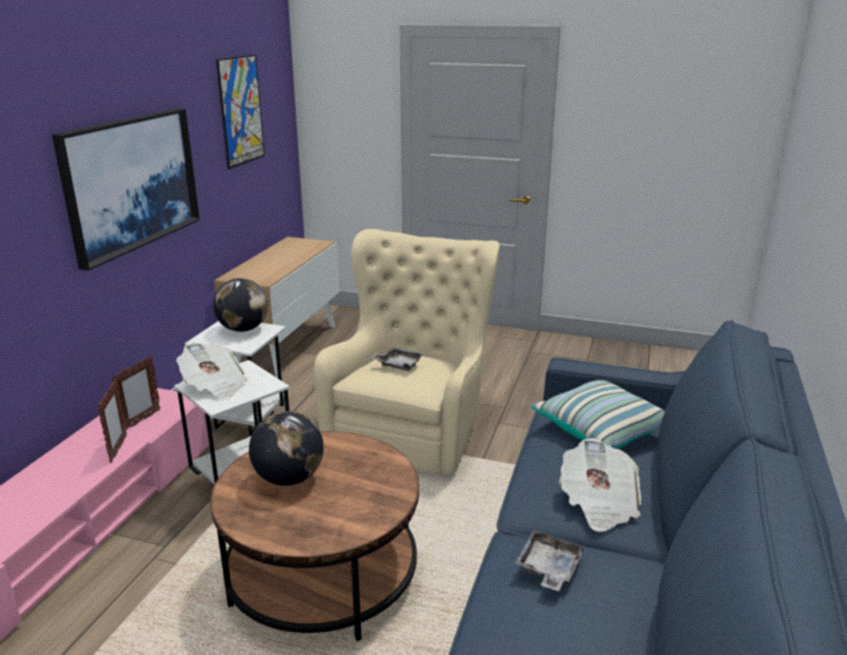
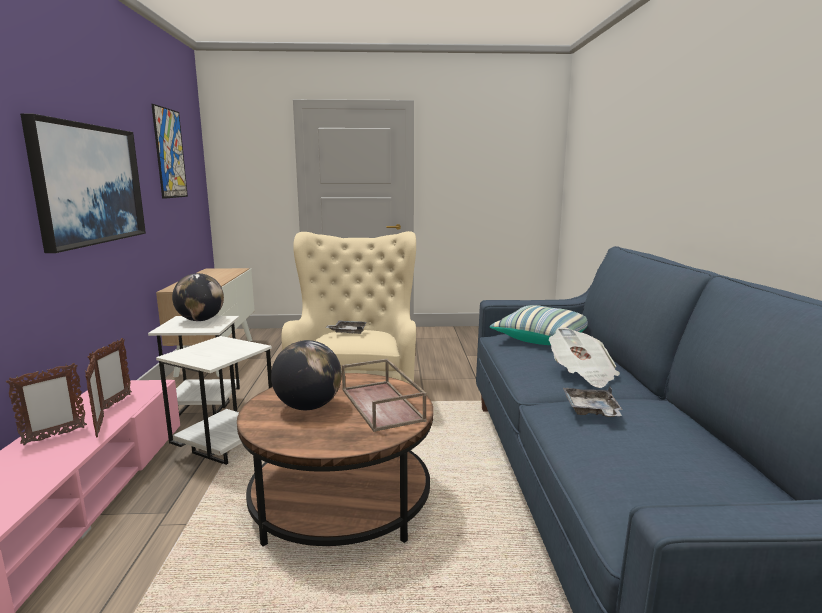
camera: 20 degrees left, 10 degrees down
newspaper [176,342,248,400] -> none
none -> picture frame [6,363,87,445]
none -> brown tray [342,358,427,432]

